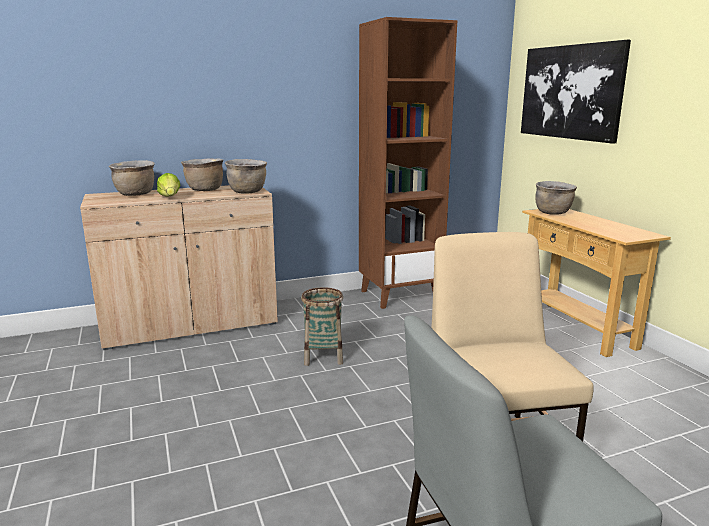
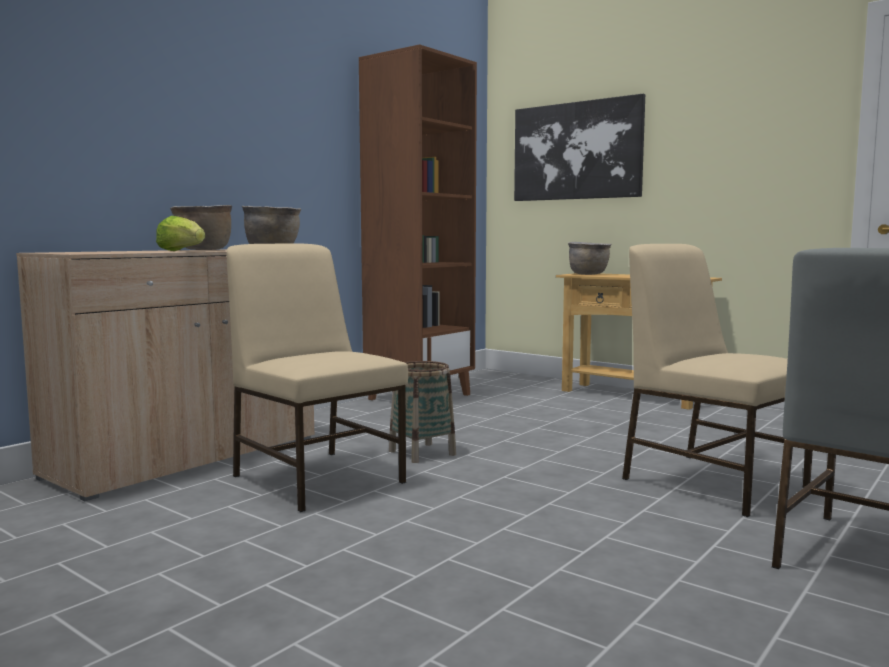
camera: 30 degrees left, 10 degrees down
brown cooking pot [109,160,155,196] -> none
none -> beige chair [226,244,408,512]

